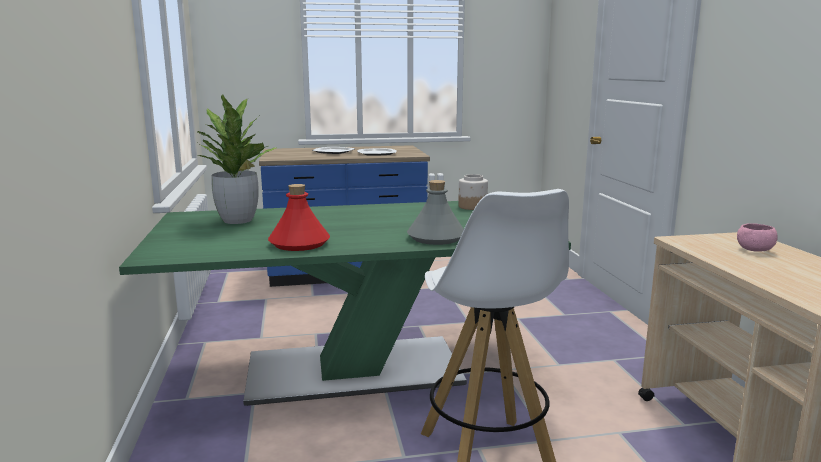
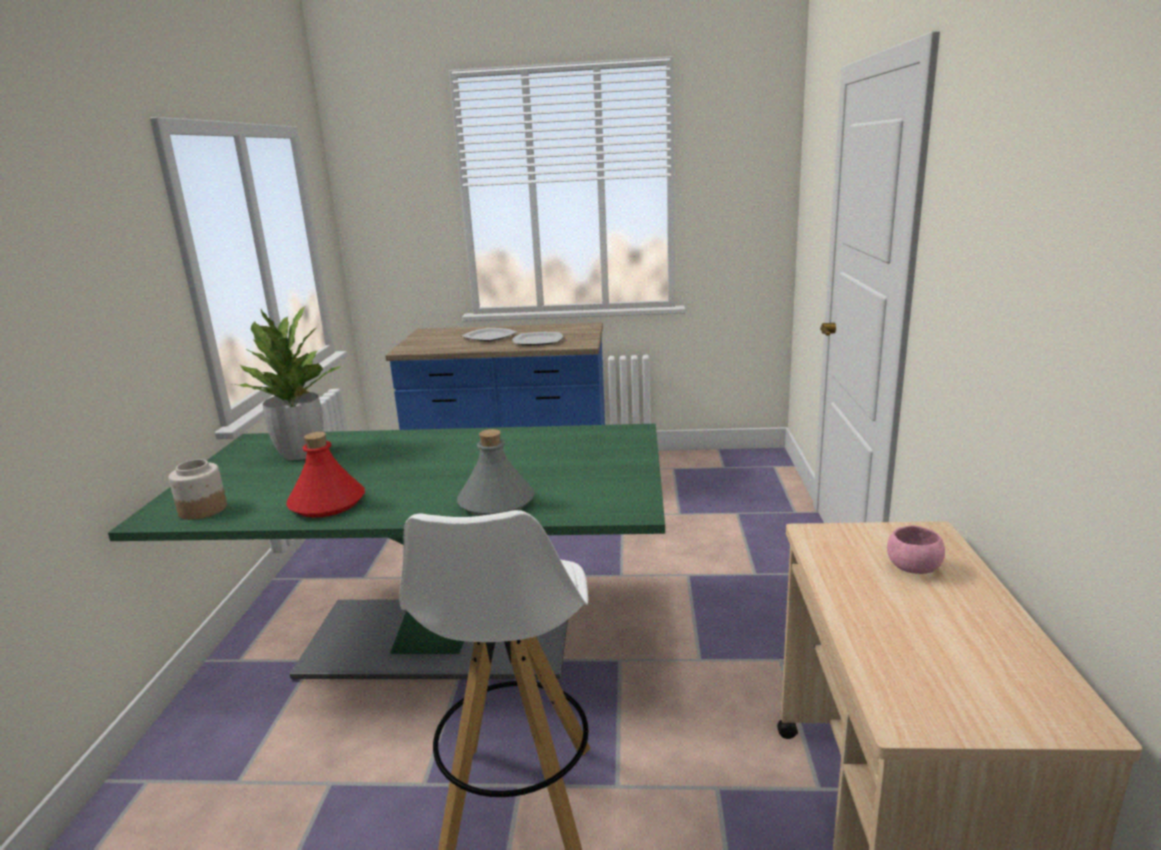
camera: 15 degrees right, 5 degrees up
jar [458,174,488,210] -> jar moved to [168,459,227,520]

